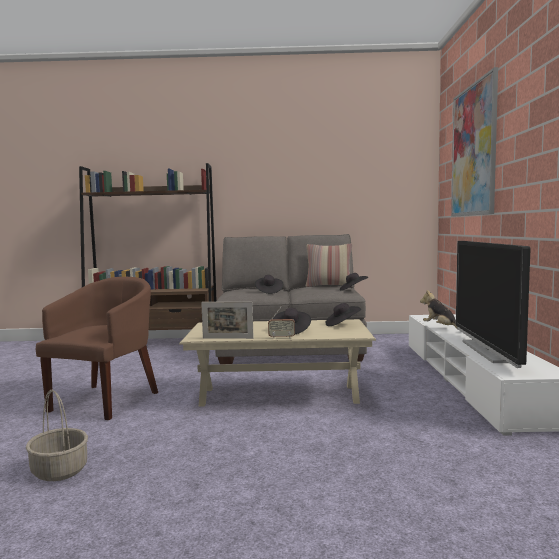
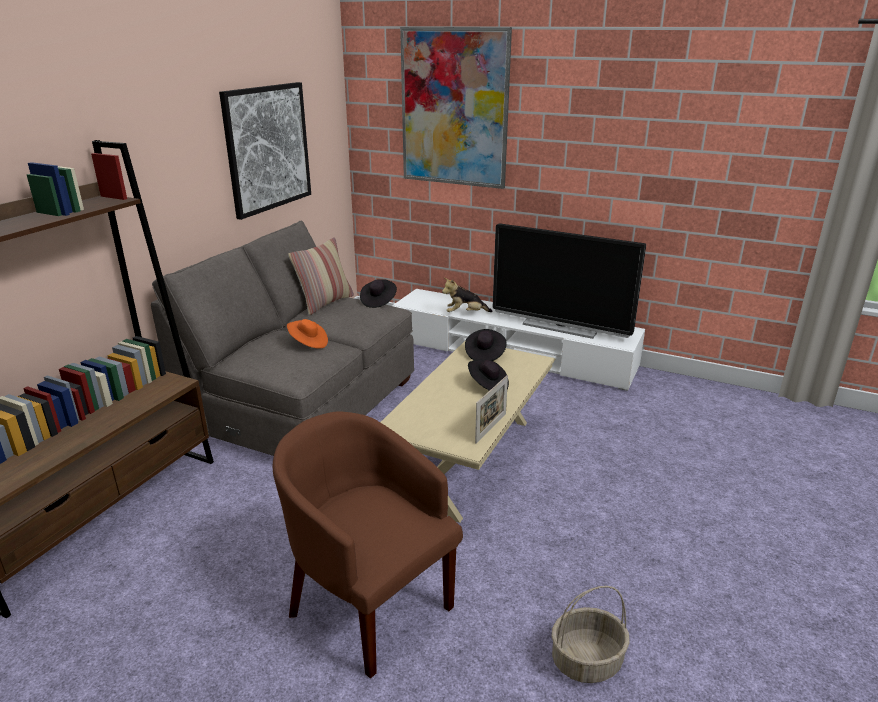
camera: 65 degrees left, 20 degrees up
black hat [255,275,284,294] -> orange hat [287,319,328,349]
radio [268,305,295,339] -> none
none -> picture [219,82,311,220]

